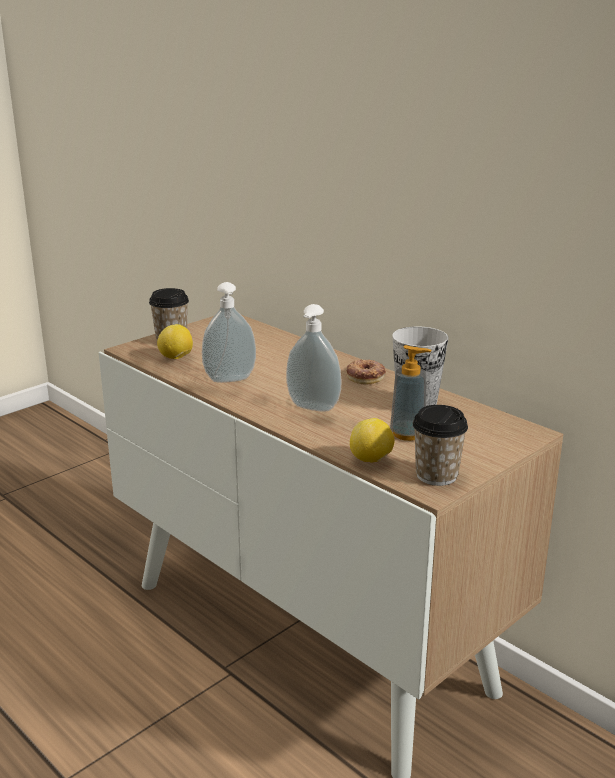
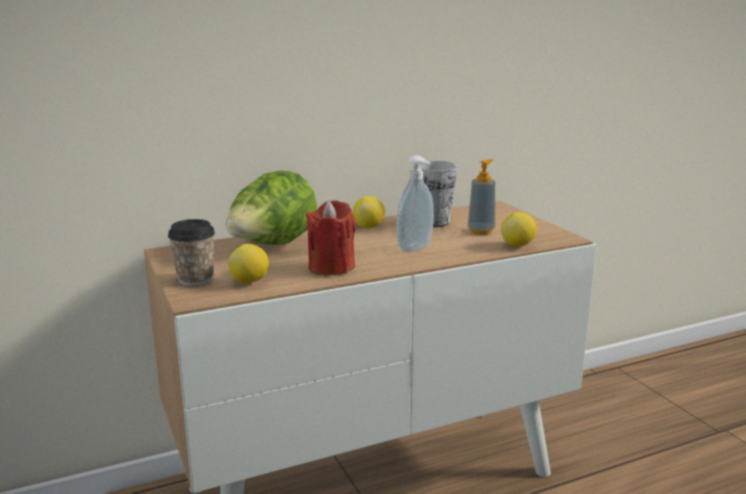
camera: 70 degrees left, 5 degrees down
soap dispenser [202,282,256,383] -> red candle [306,200,355,275]
donut [346,359,386,385] -> lemon [353,196,385,228]
cup [413,405,468,486] -> none
none -> lettuce [226,171,317,245]

